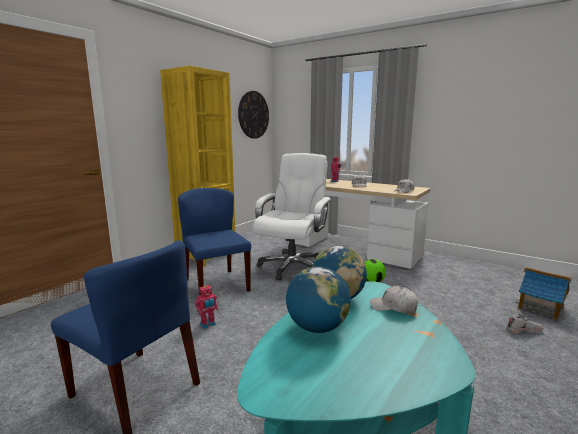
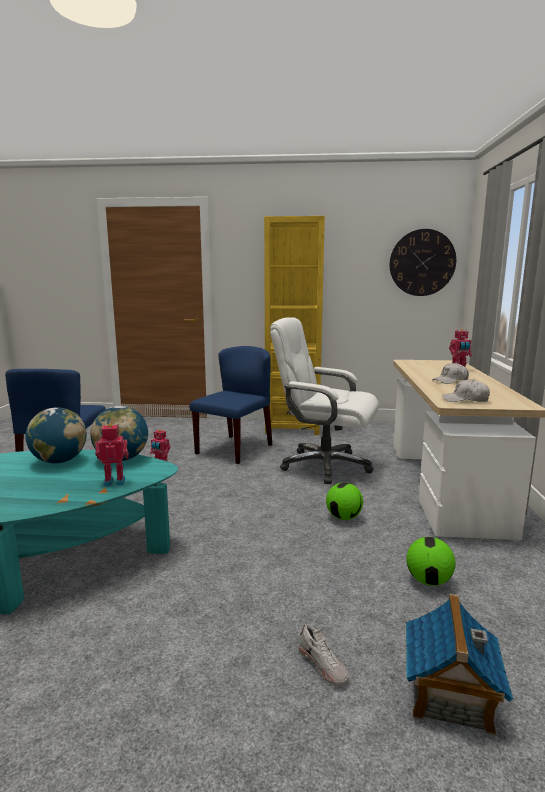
camera: 60 degrees right, 0 degrees up
white office chair [253,153,331,280] -> white office chair turned 150 degrees counterclockwise [270,317,379,484]
white cap [370,286,418,313] -> toy robot [95,424,129,486]
none -> football [407,537,455,586]

